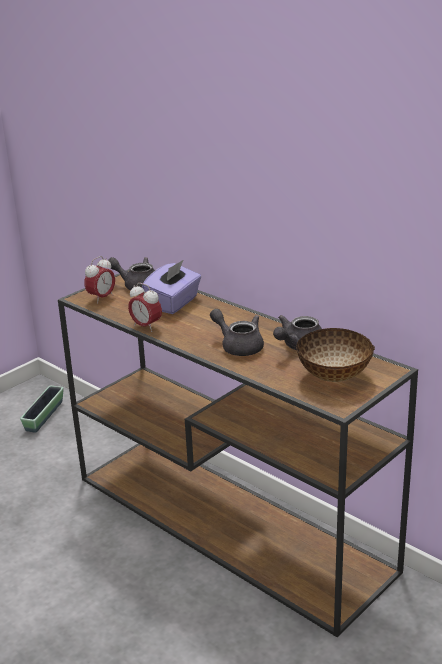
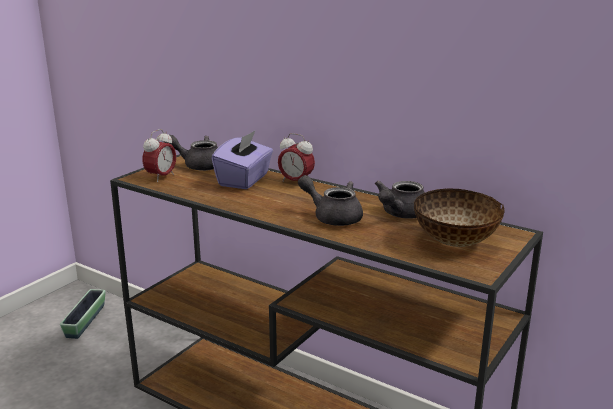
camera: 10 degrees left, 5 degrees down
alarm clock [128,283,162,332] -> alarm clock moved to [278,133,315,182]

